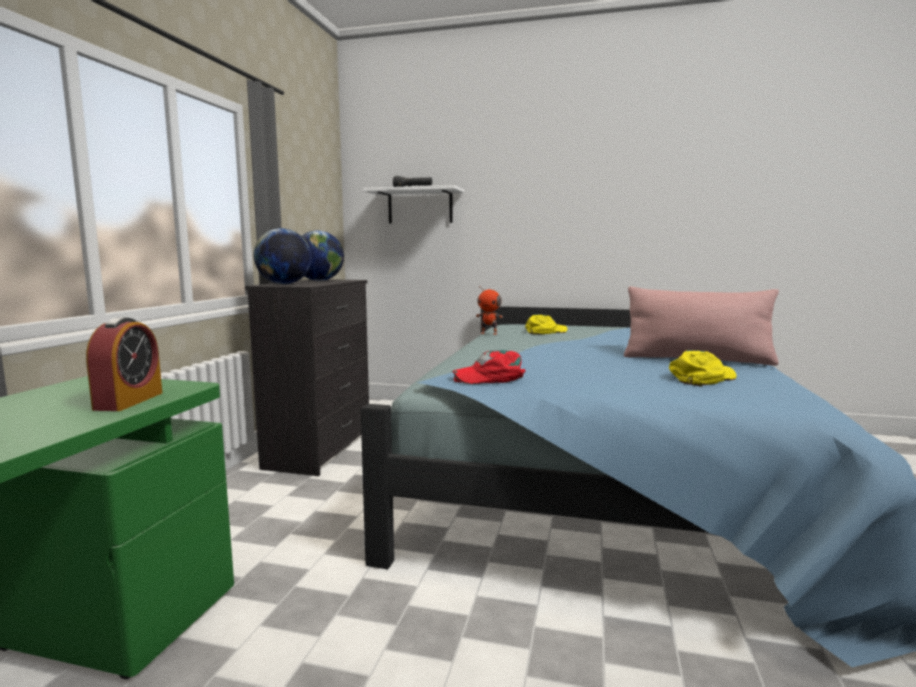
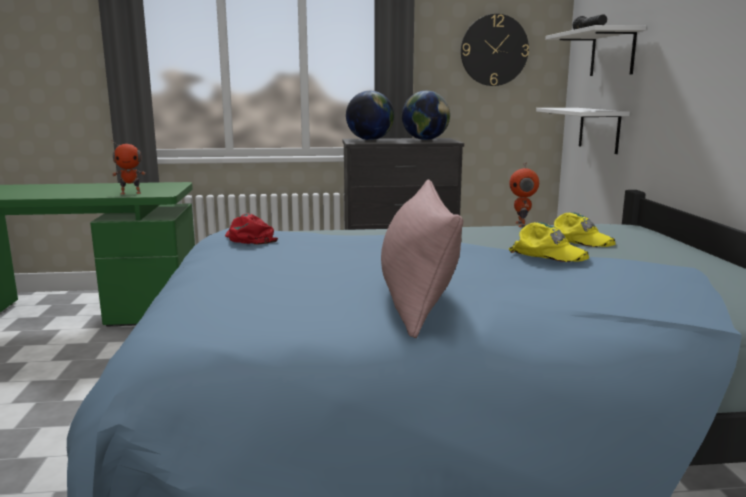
camera: 70 degrees right, 5 degrees up
alarm clock [86,318,162,411] -> toy robot [111,141,146,195]
yellow cap [669,350,737,387] -> yellow cap moved to [509,222,589,262]
none -> wall clock [461,14,529,86]
none -> white shelf [536,108,630,154]

